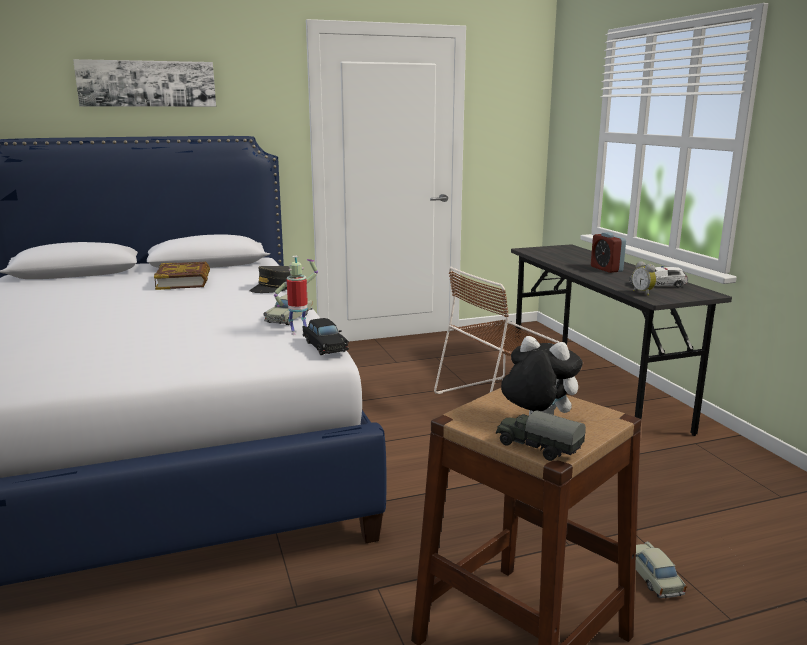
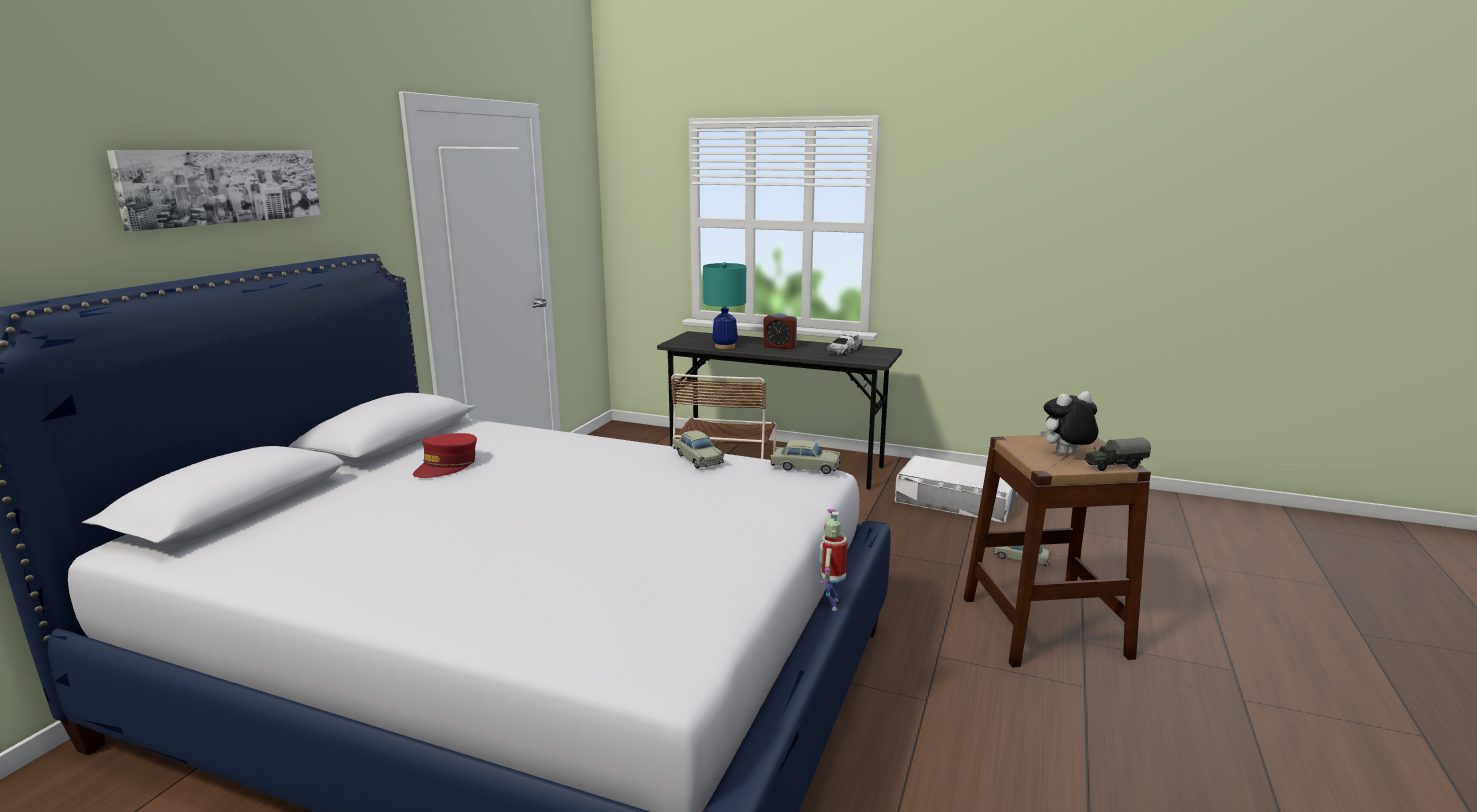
camera: 50 degrees left, 0 degrees up
book [154,262,210,290] -> red cap [413,433,477,478]
grey cap [249,266,296,293] -> none
toy robot [274,256,318,335] -> toy robot moved to [819,509,847,611]
black toy car [303,318,349,355] -> beige toy car [770,440,840,474]
alarm clock [632,261,657,296] -> none
none -> turquoise table lamp [703,262,746,349]
none -> white storage box [895,455,1017,523]

